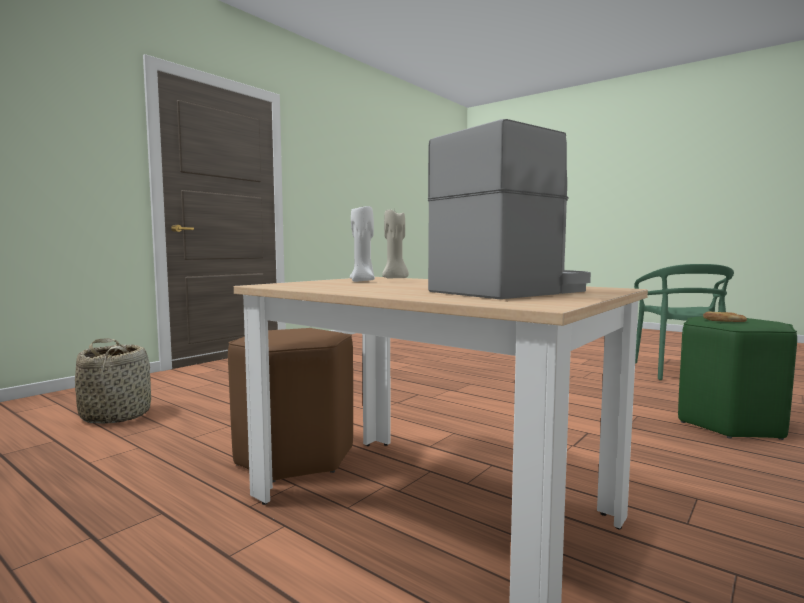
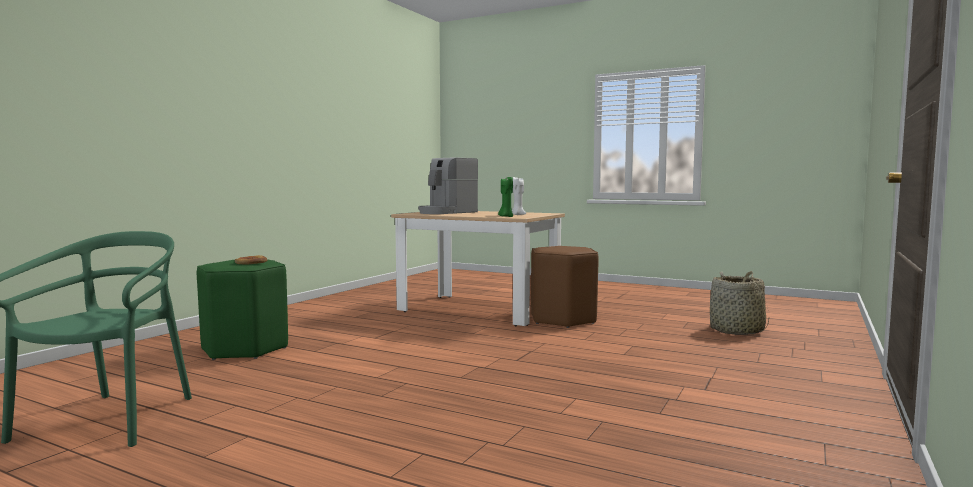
camera: 170 degrees right, 0 degrees up
beige candle [382,210,409,279] -> green candle [498,177,513,217]

